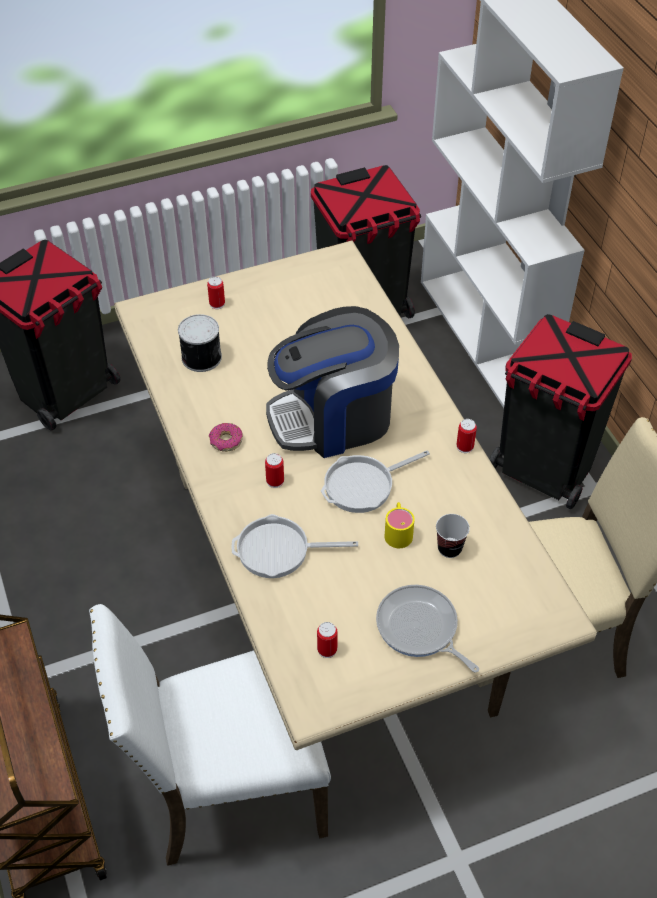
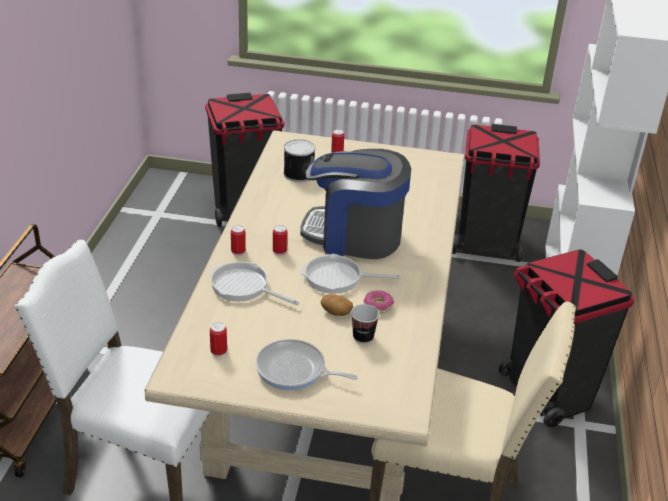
camera: 30 degrees right, 15 degrees down
donut [209,423,243,452] -> donut moved to [364,290,394,313]
frying pan [376,585,479,673] -> frying pan turned 60 degrees counterclockwise [255,339,358,390]
yellow mug [385,502,415,548] -> potato [321,294,353,316]
can [457,419,477,453] -> can moved to [231,225,246,256]

